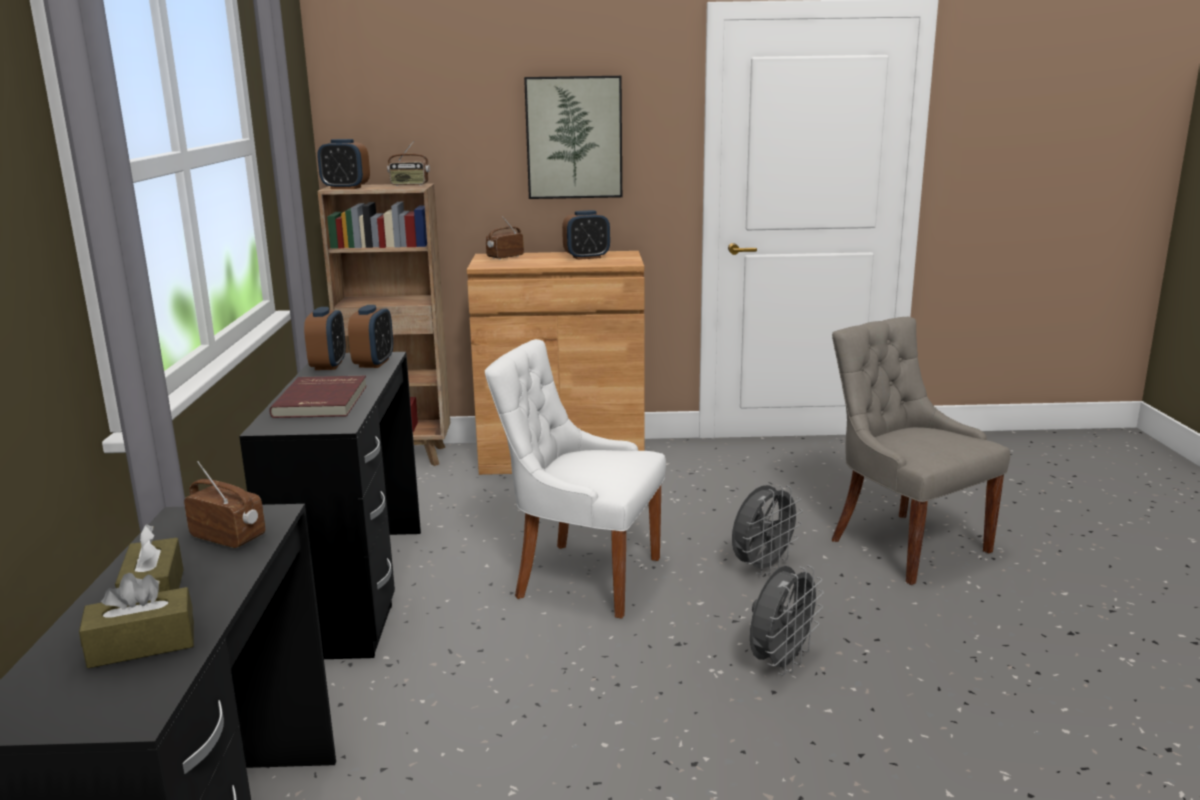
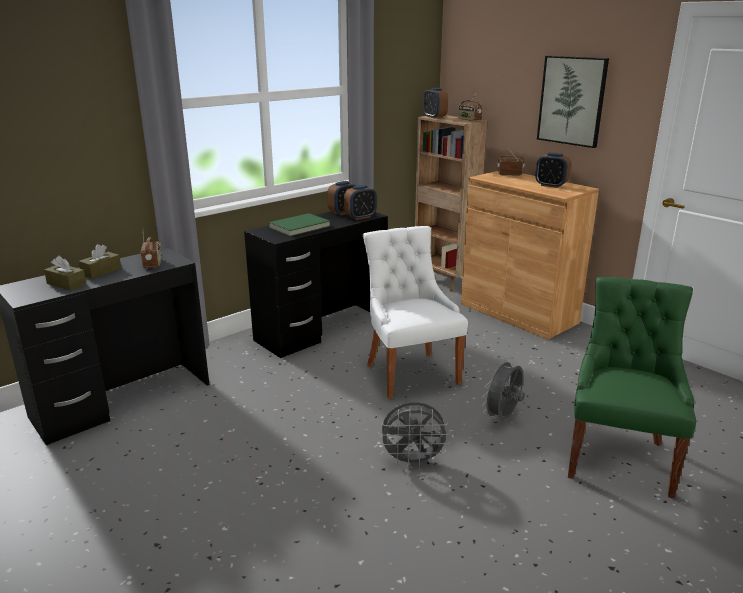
camera: 50 degrees right, 5 degrees up
red book [269,376,367,418] -> green book [269,213,330,236]
grey fan [732,485,803,575] -> grey fan turned 120 degrees clockwise [482,358,525,420]
grey chair [832,317,1010,585] -> green chair [568,277,696,498]

